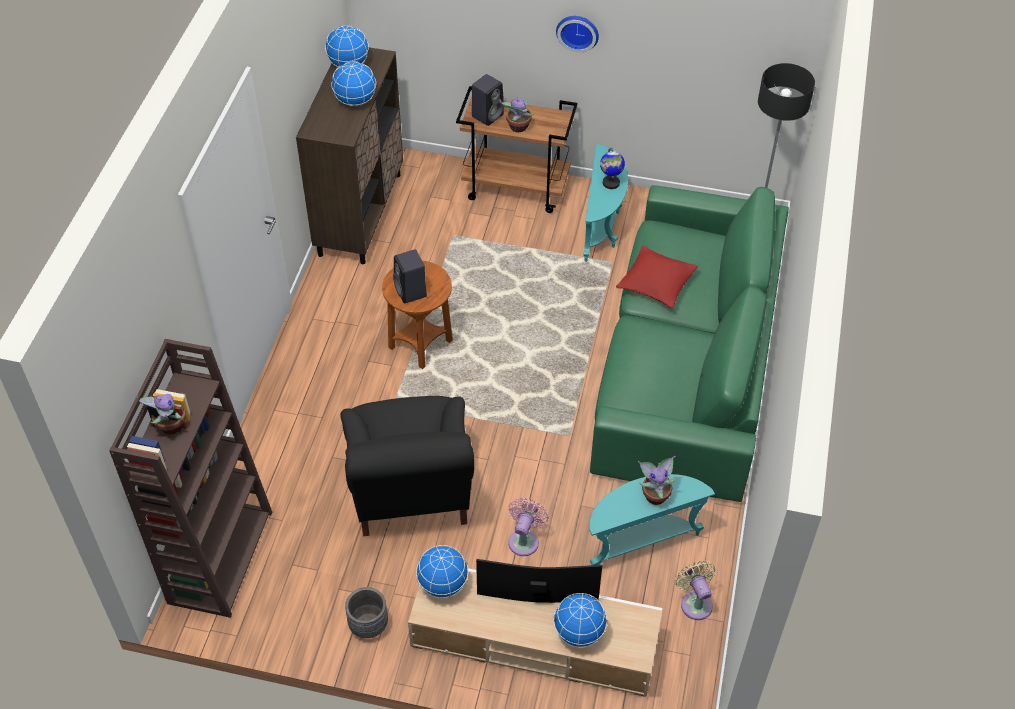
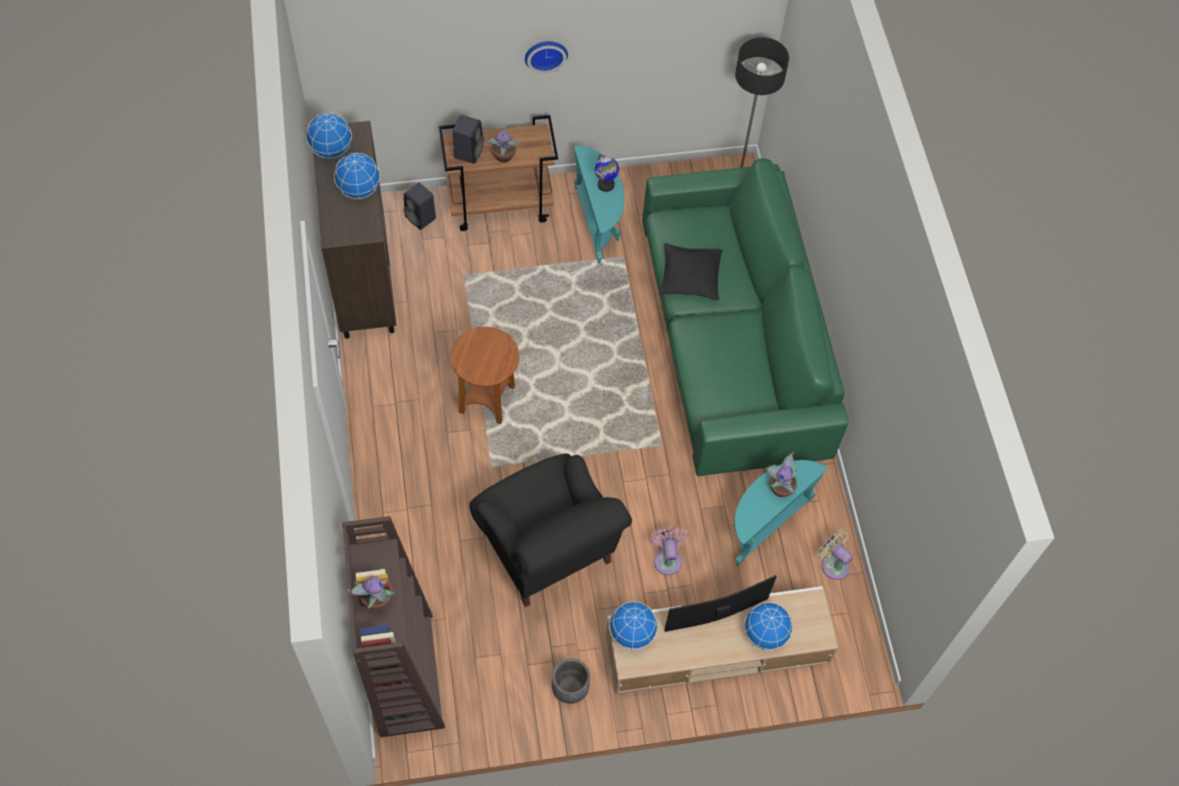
camera: 25 degrees left, 10 degrees up
black speaker [393,249,427,303] -> black speaker moved to [404,183,436,230]
red pillow [616,245,698,309] -> black pillow [660,243,722,300]

